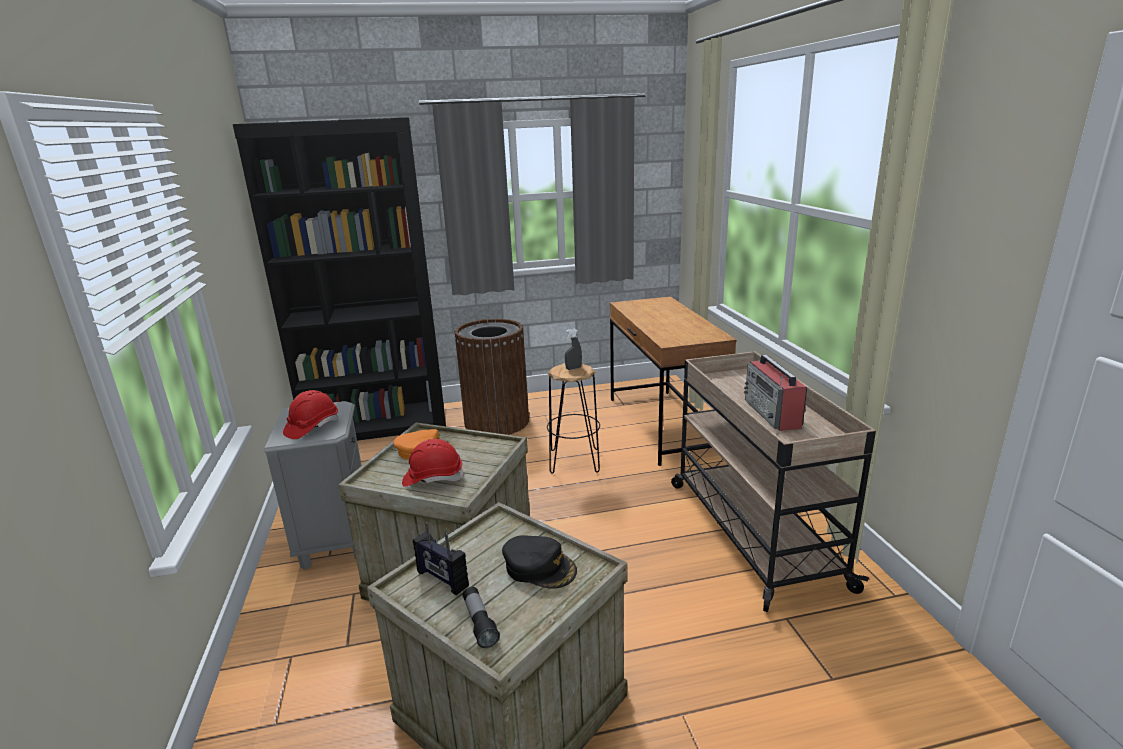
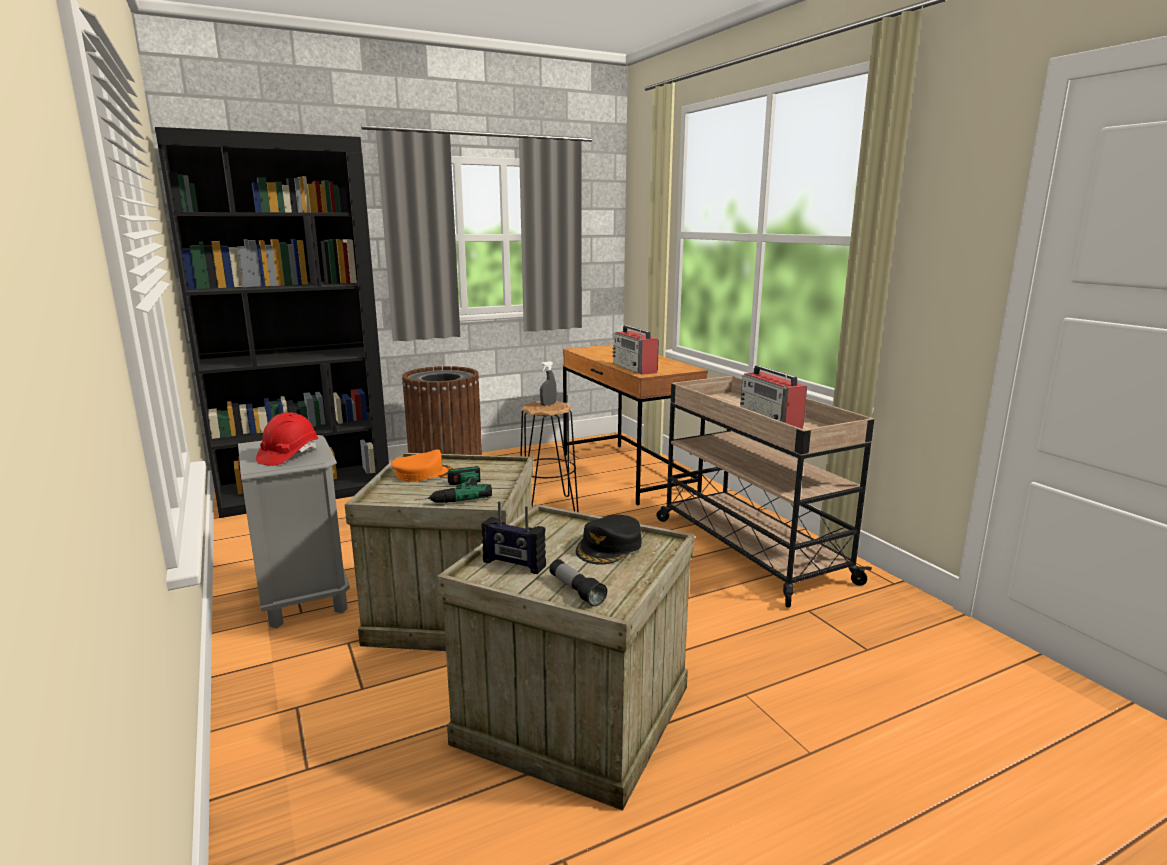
camera: 15 degrees left, 5 degrees down
red hard hat [402,439,465,487] -> power drill [415,466,492,503]
black cap [502,535,577,589] -> black cap turned 105 degrees clockwise [576,515,642,565]
none -> radio [612,325,659,375]

